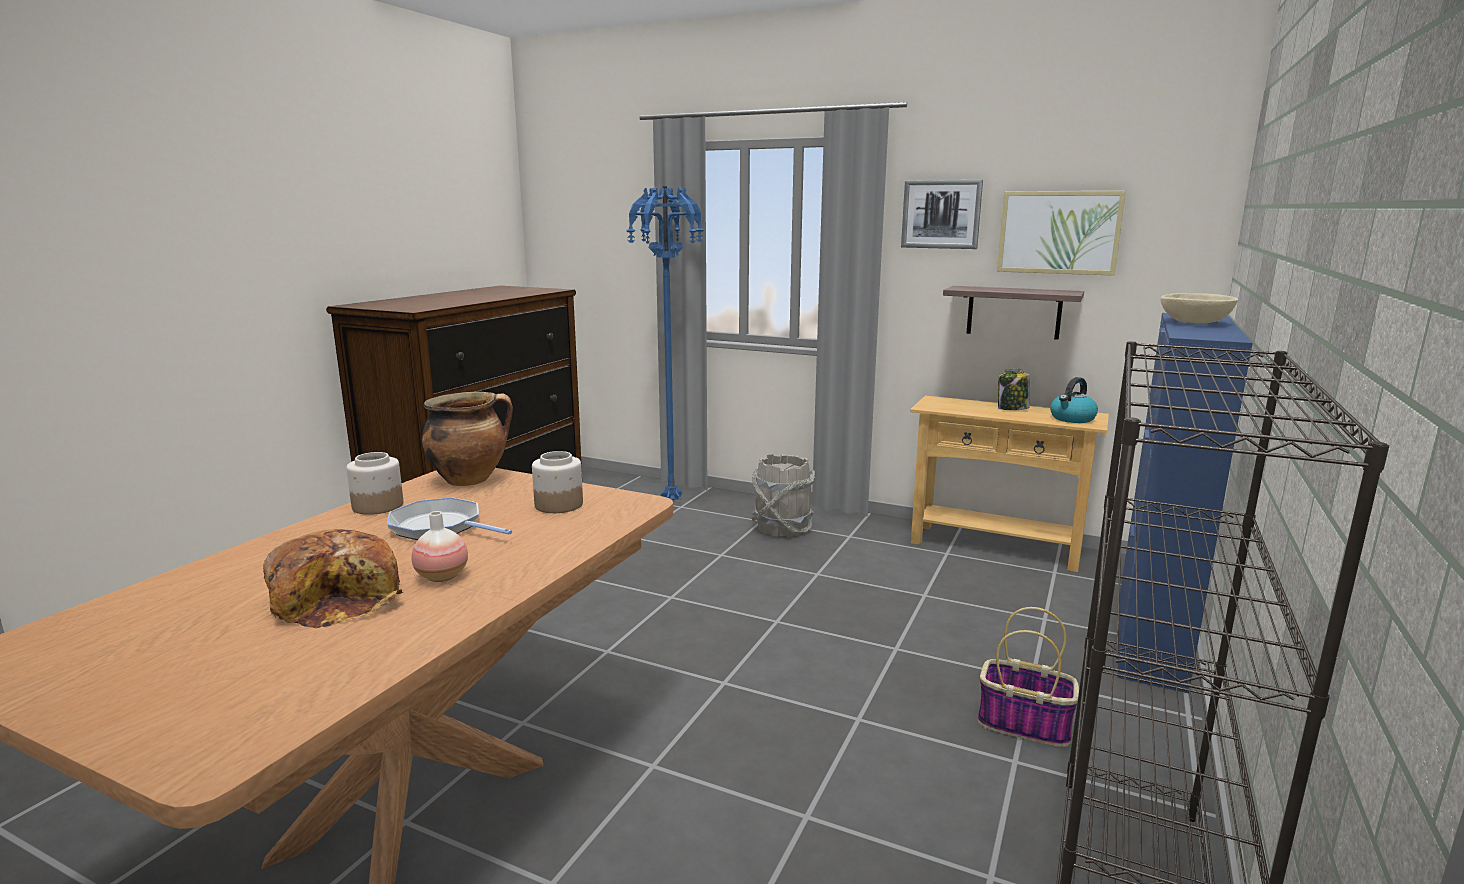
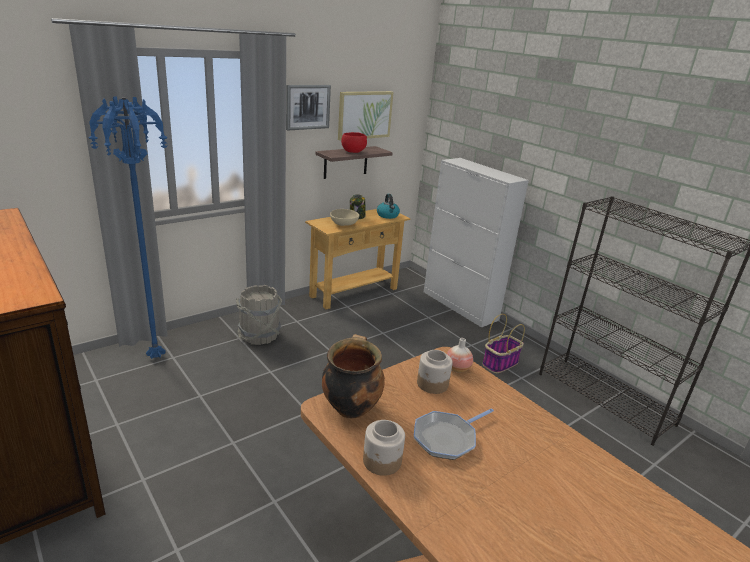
camera: 65 degrees left, 10 degrees up
bread [263,529,403,629] -> none
vase [411,511,468,582] -> vase moved to [447,338,473,373]
blue cabinet [1118,313,1253,693] -> white cabinet [424,158,529,328]
beige bowl [1160,293,1238,324] -> beige bowl moved to [330,209,359,226]
none -> red bowl [341,132,367,153]

